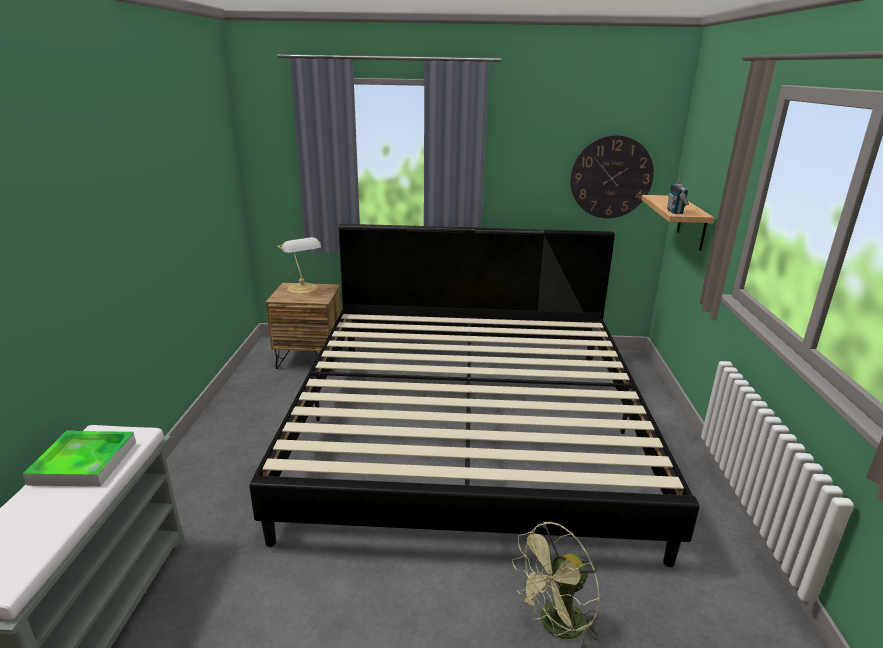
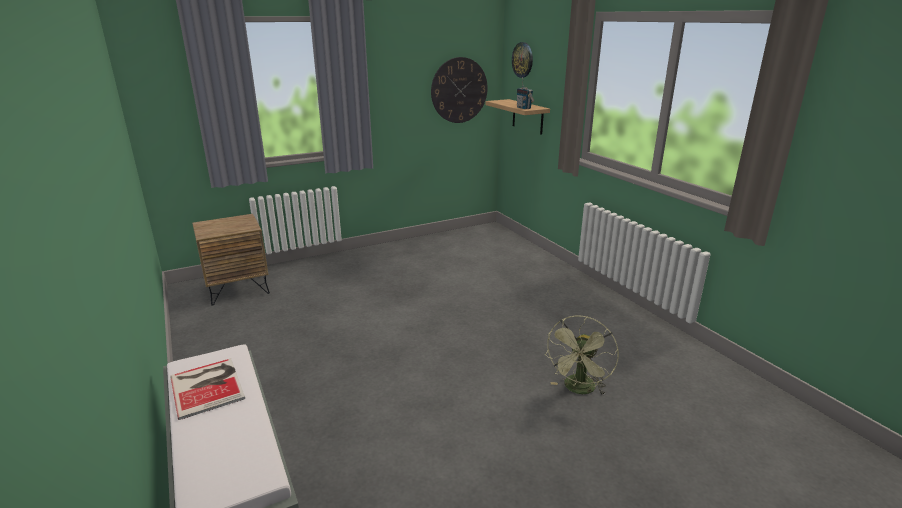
camera: 30 degrees left, 0 degrees up
tray [23,431,136,486] -> book [170,358,245,420]
bed [249,224,699,567] -> none
table lamp [277,237,321,294] -> none
none -> wall clock [512,42,533,78]

